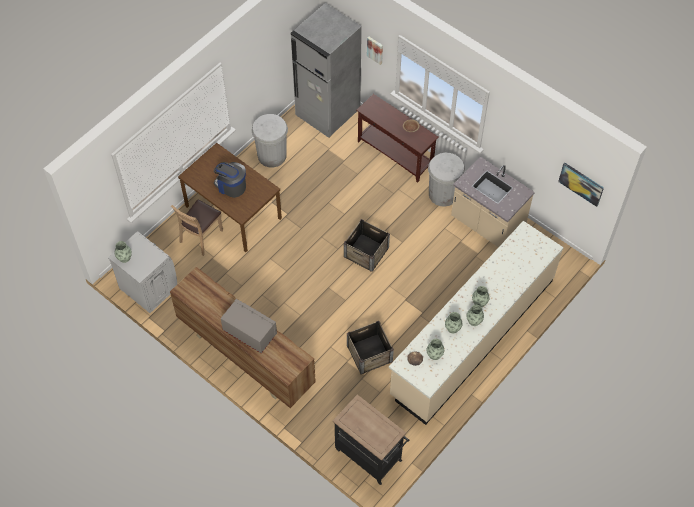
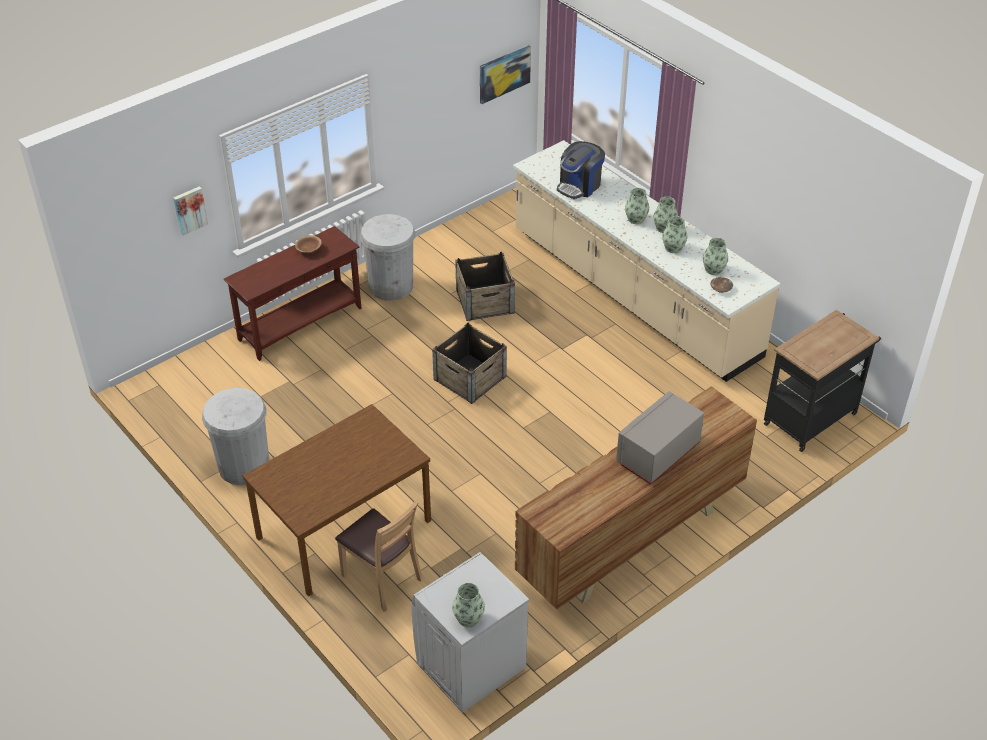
camera: 80 degrees left, 15 degrees down
coffee machine [214,162,246,198] -> coffee machine moved to [557,141,605,199]
grey fridge [291,3,362,138] -> none
crate [347,321,394,374] -> crate moved to [455,252,515,321]
beige counter [451,156,535,247] -> none

